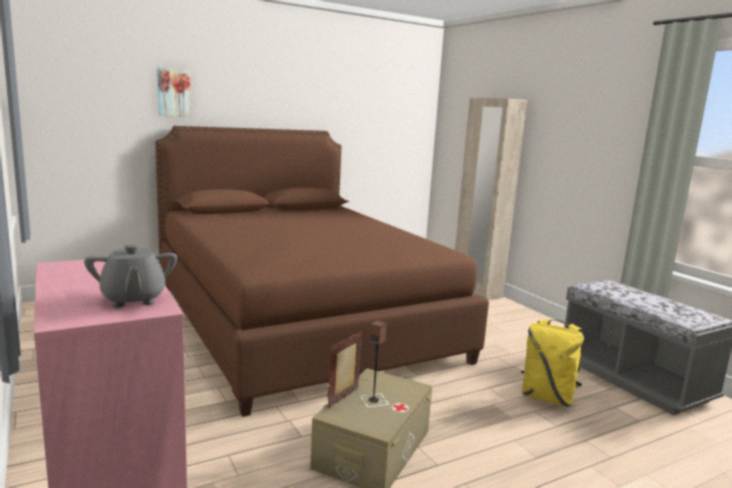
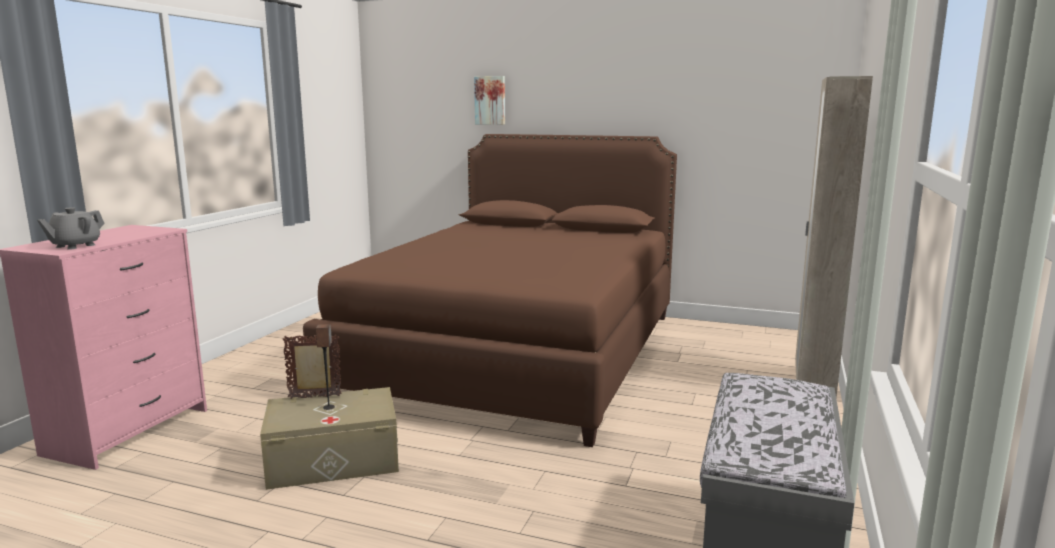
camera: 50 degrees right, 0 degrees up
yellow backpack [521,319,584,407] -> none

